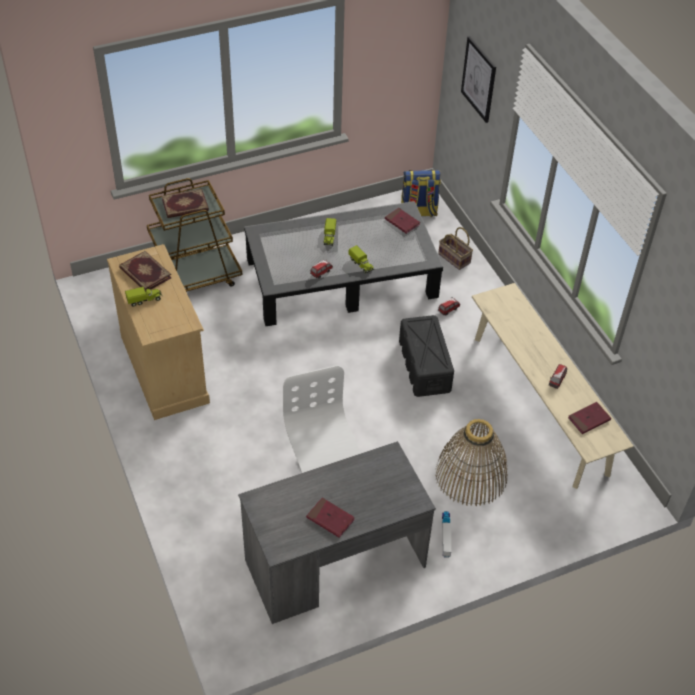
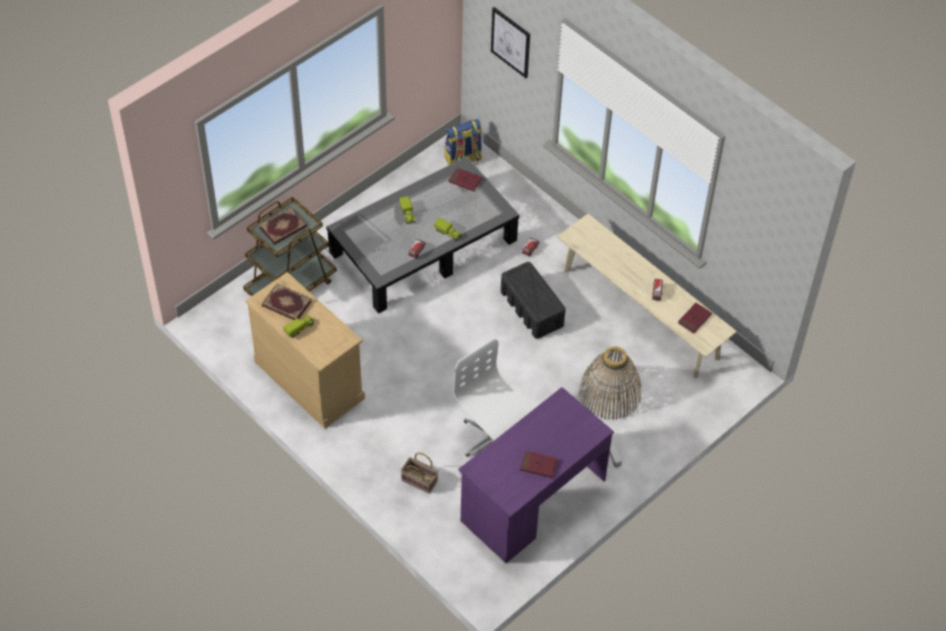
camera: 20 degrees left, 5 degrees up
grey desk [238,441,436,624] -> purple desk [458,387,614,563]
basket [438,227,473,270] -> basket moved to [401,453,438,494]

